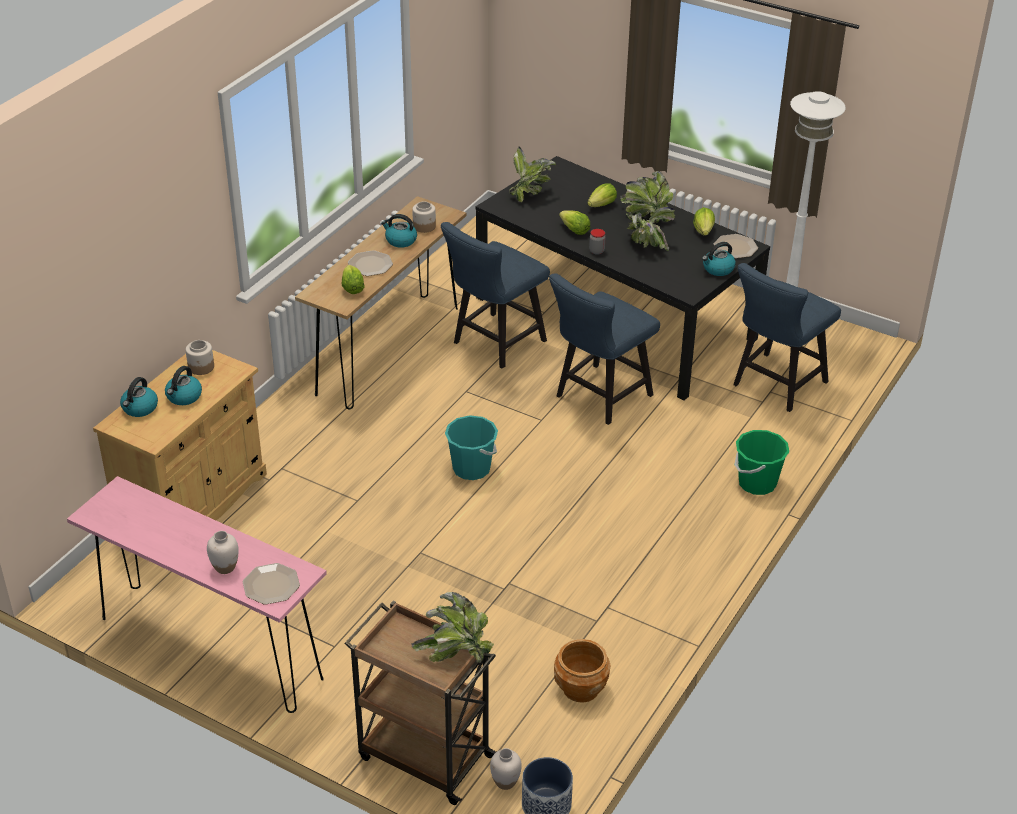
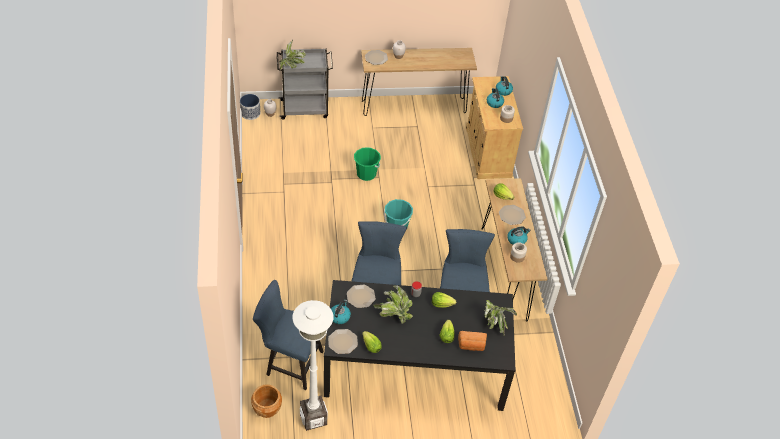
camera: 140 degrees right, 10 degrees up
pink console table [67,476,327,713] -> brown console table [361,48,477,116]
brown cart [344,601,496,805] -> grey cart [277,49,333,120]
brown planter [554,639,610,702] -> brown planter moved to [251,384,282,418]
potted plant [620,171,674,223] -> none
blue chair [733,263,841,412] -> blue chair turned 75 degrees counterclockwise [253,280,323,390]
green bucket [734,430,789,495] -> green bucket moved to [354,148,381,181]
none -> plate [347,285,376,308]
none -> bread [458,331,487,351]

